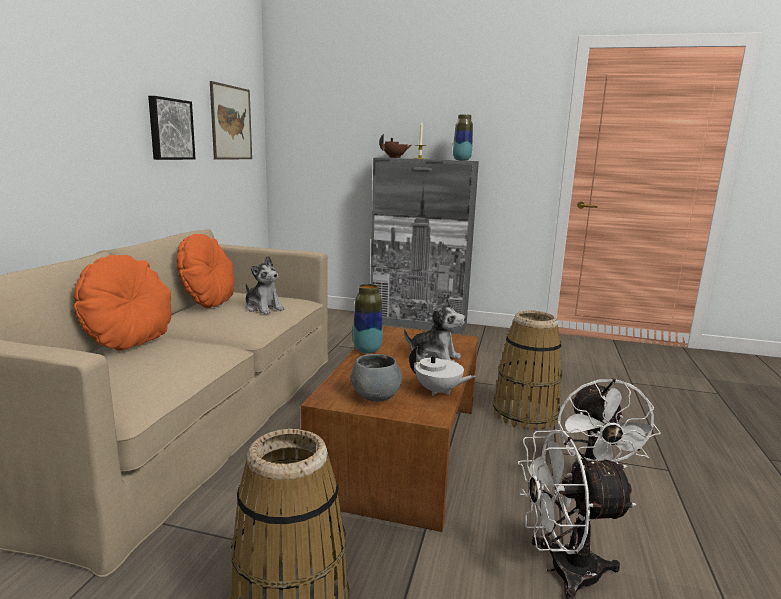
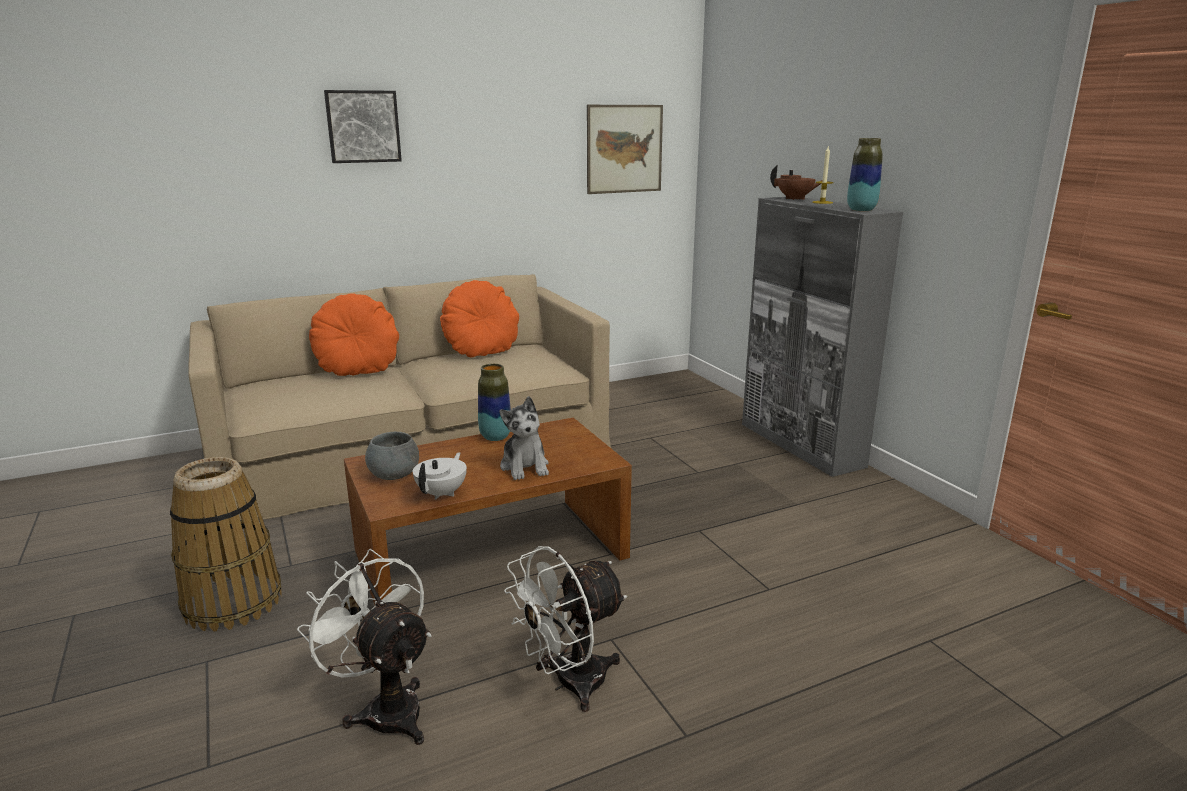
camera: 50 degrees right, 5 degrees up
picture [148,96,196,160] -> picture moved to [324,90,402,163]
plush toy [245,256,285,314] -> none
white teapot [409,346,476,396] -> white teapot turned 150 degrees counterclockwise [413,452,467,500]
basket [493,311,562,430] -> none

